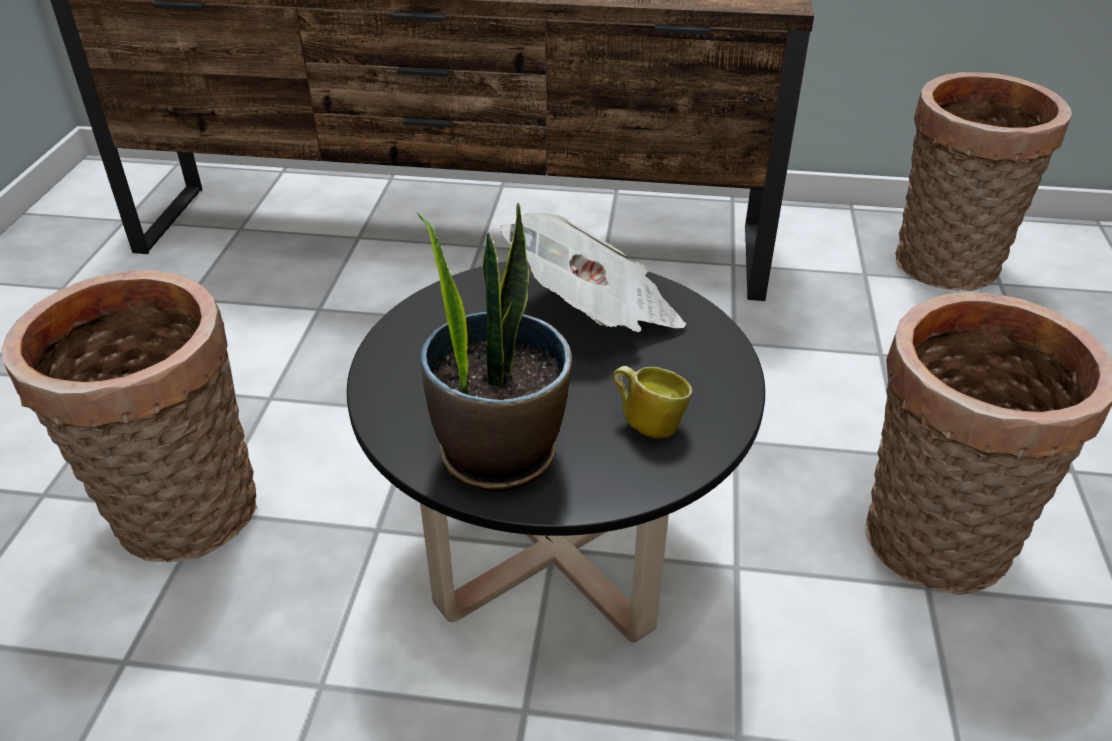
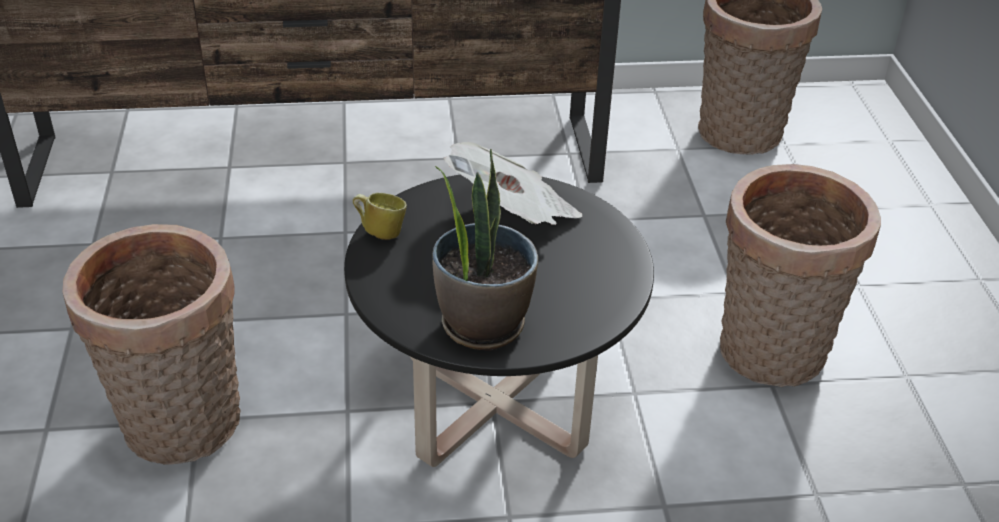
camera: 15 degrees left, 0 degrees up
mug [613,366,692,439] -> mug moved to [353,193,407,240]

